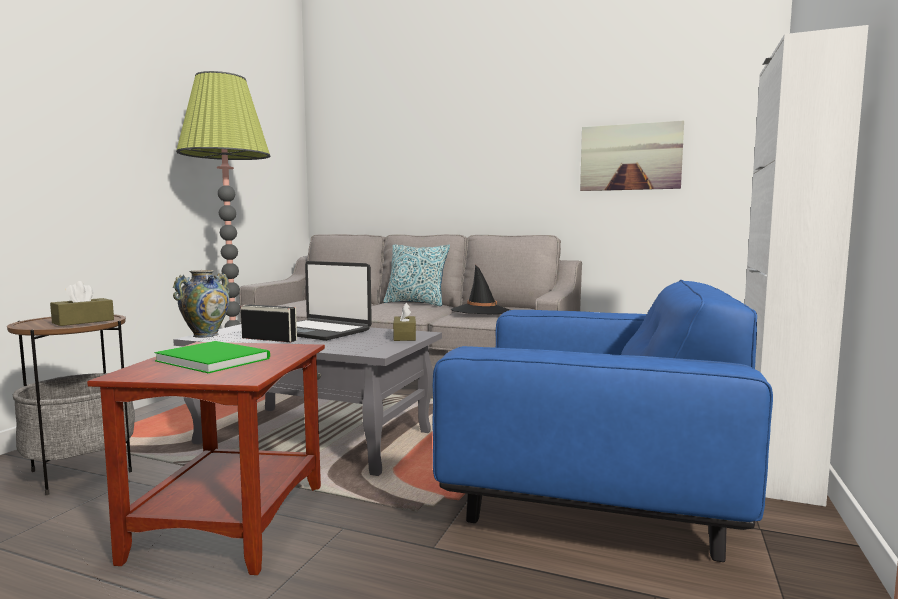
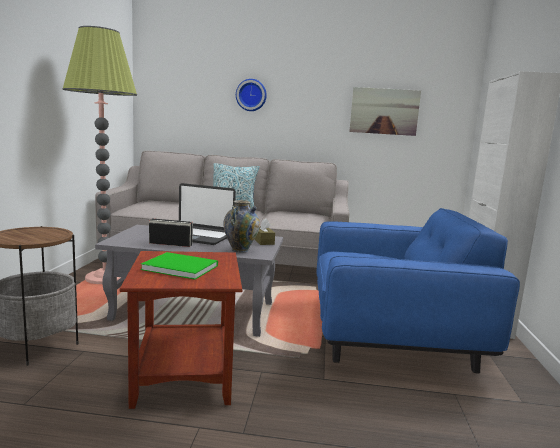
camera: 15 degrees left, 5 degrees up
brown tissue box [50,281,114,326] -> none
vase [173,270,230,338] -> vase moved to [223,200,260,253]
black hat [451,265,510,314] -> none
none -> wall clock [236,79,267,111]

